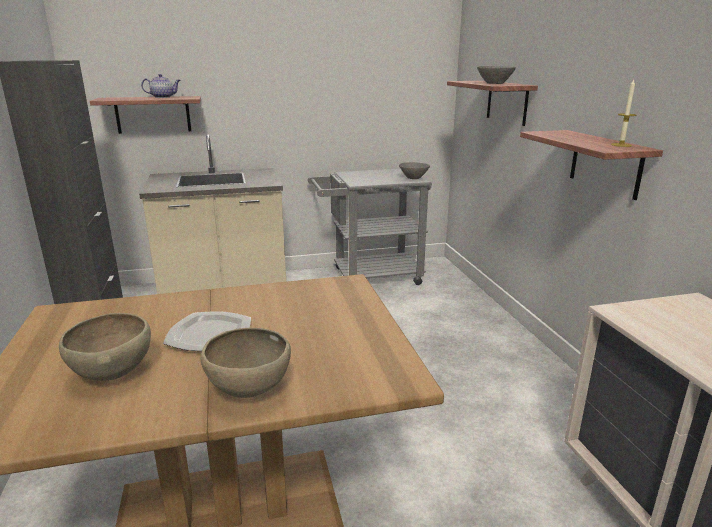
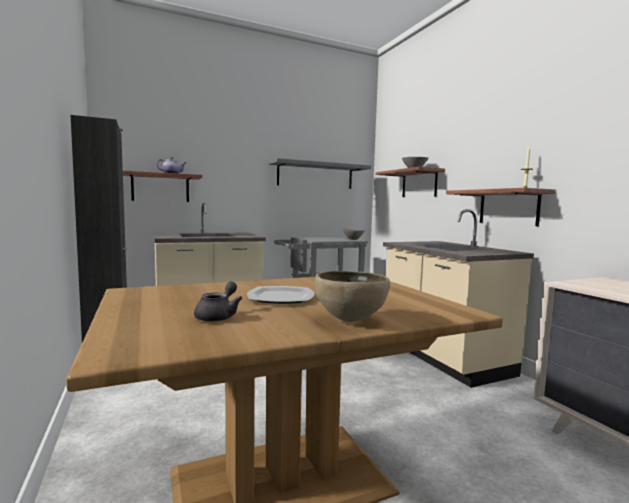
camera: 10 degrees left, 15 degrees down
brown bowl [59,313,151,381] -> grey teapot [194,282,242,322]
none -> grey shelf [269,158,371,189]
none -> beige counter [383,209,534,388]

